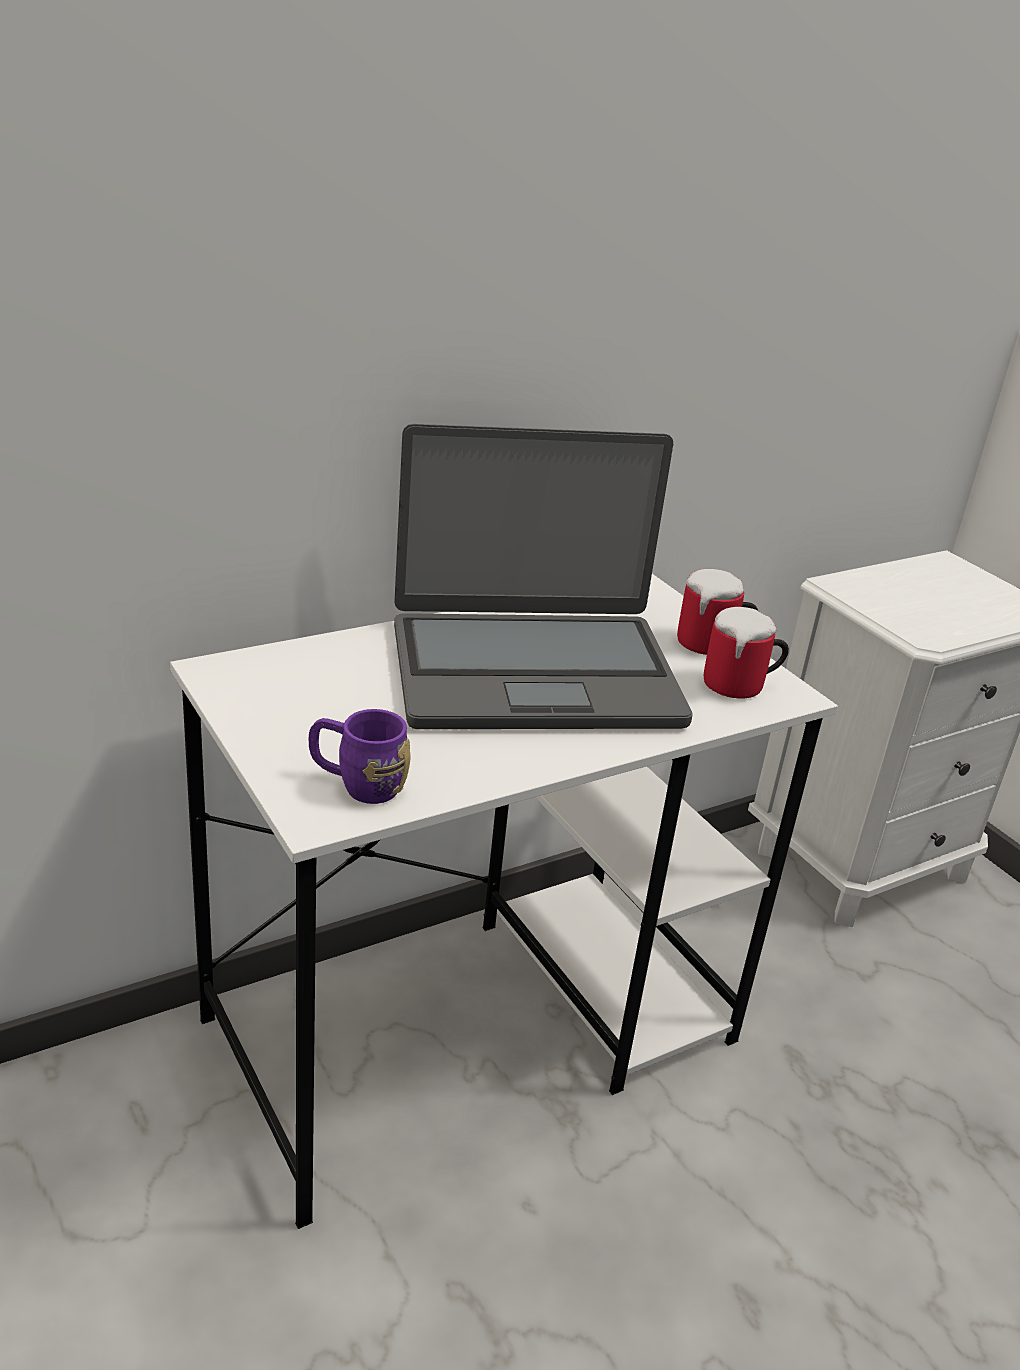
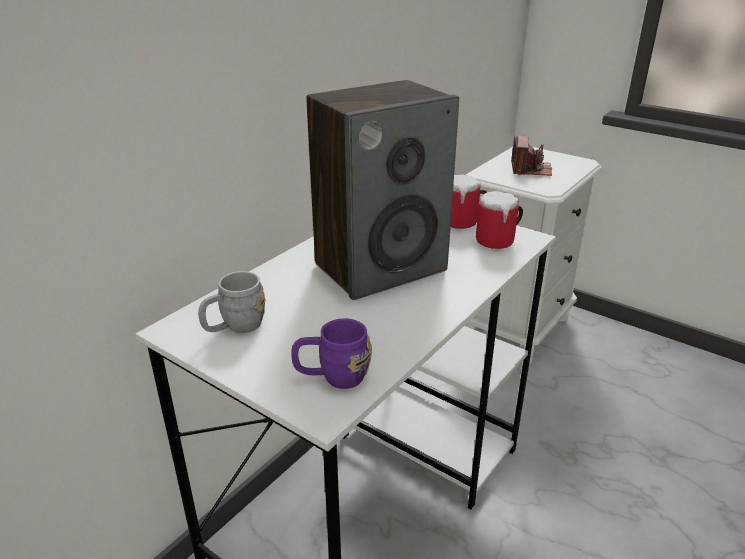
camera: 20 degrees left, 0 degrees up
laptop [394,424,693,729] -> speaker [307,80,459,300]
none -> grey mug [198,271,265,333]
none -> camera [511,135,552,176]

